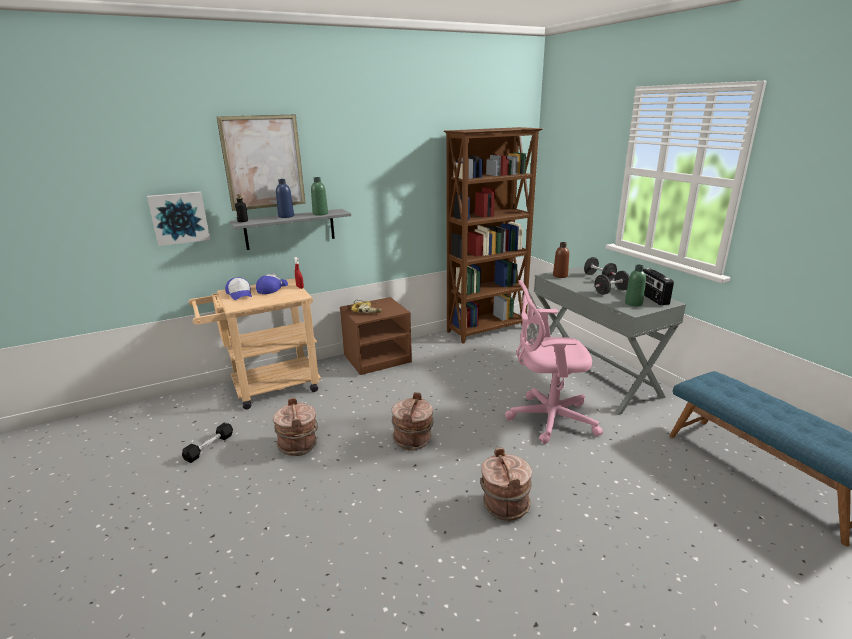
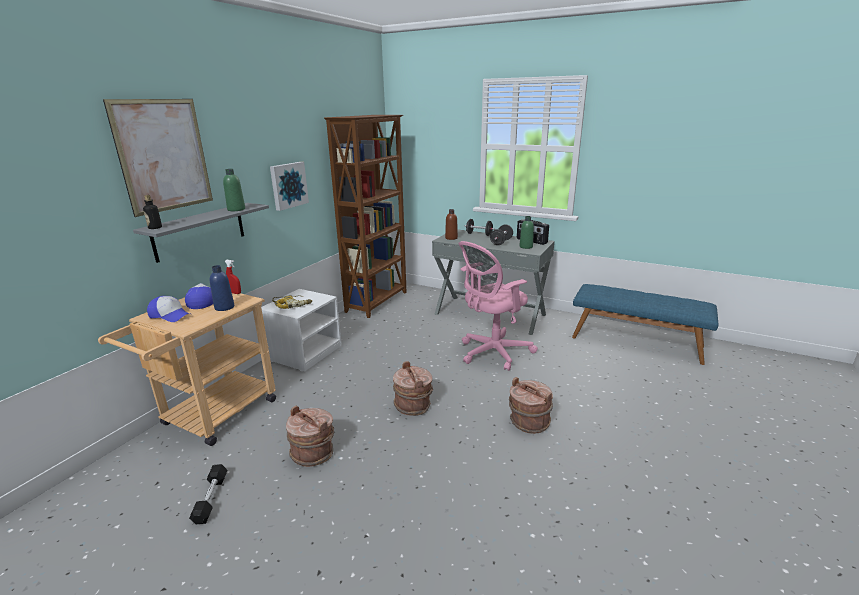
camera: 35 degrees left, 0 degrees up
picture [147,191,210,246] -> picture moved to [270,162,309,211]
blue bottle [276,179,294,218] -> blue bottle moved to [210,265,234,311]
brown nightstand [340,297,412,375] -> white nightstand [261,289,342,371]

